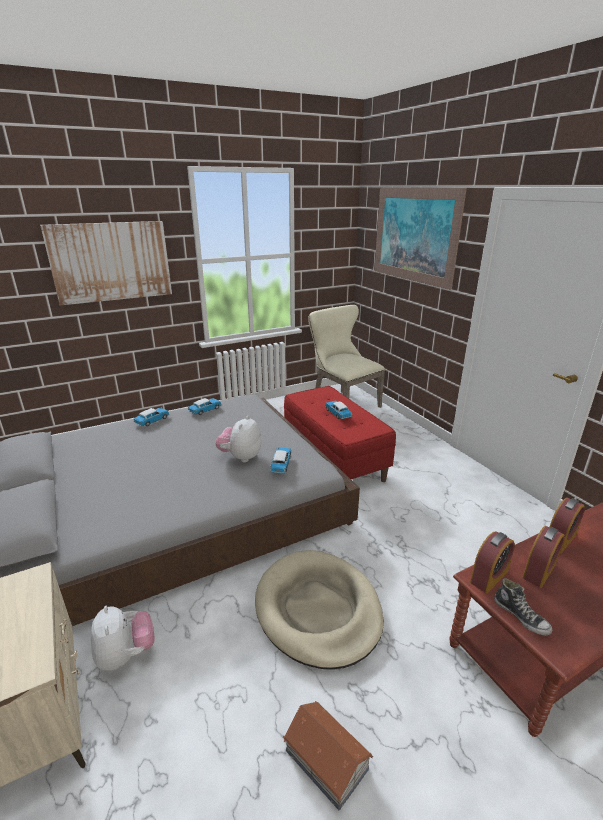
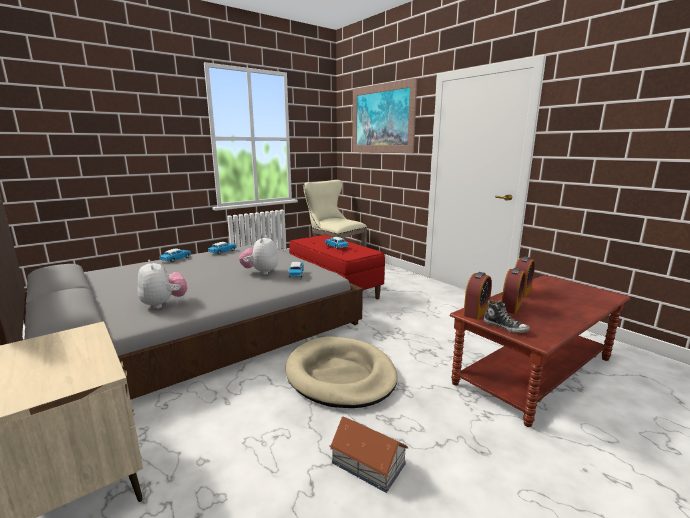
camera: 10 degrees left, 10 degrees down
picture [40,221,172,305] -> none
plush toy [91,606,155,671] -> plush toy moved to [138,260,187,309]

